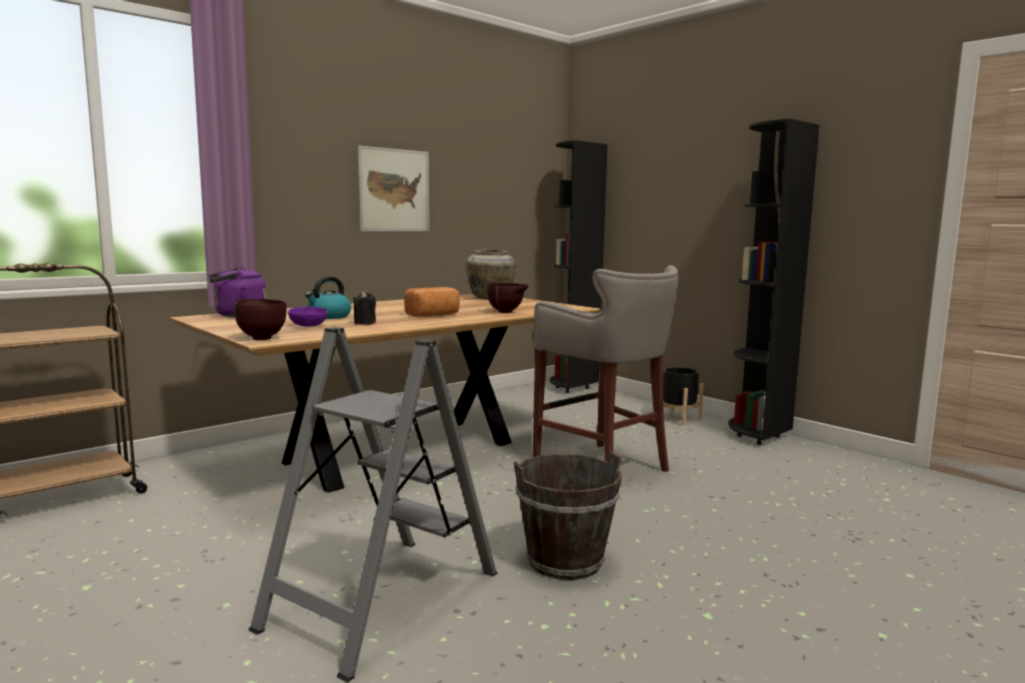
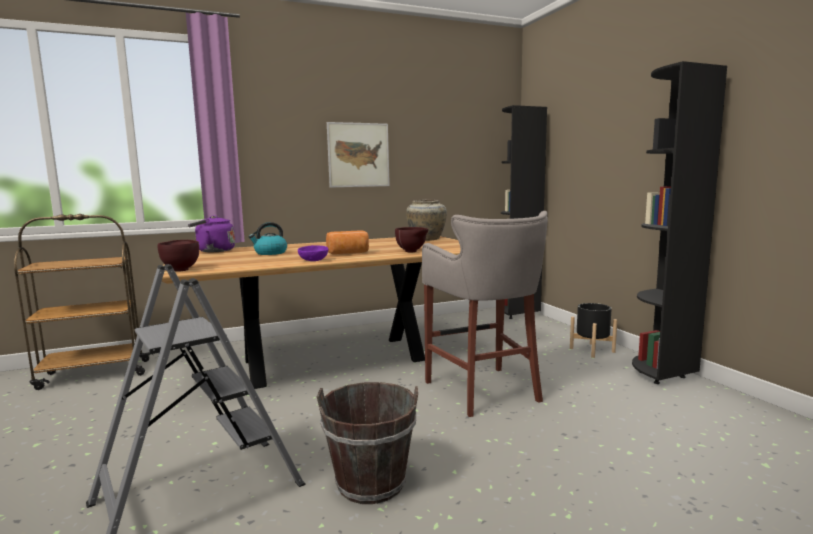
camera: 20 degrees right, 0 degrees up
purple bowl [288,307,328,327] -> purple bowl moved to [298,245,329,261]
black candle [353,291,376,325] -> none

